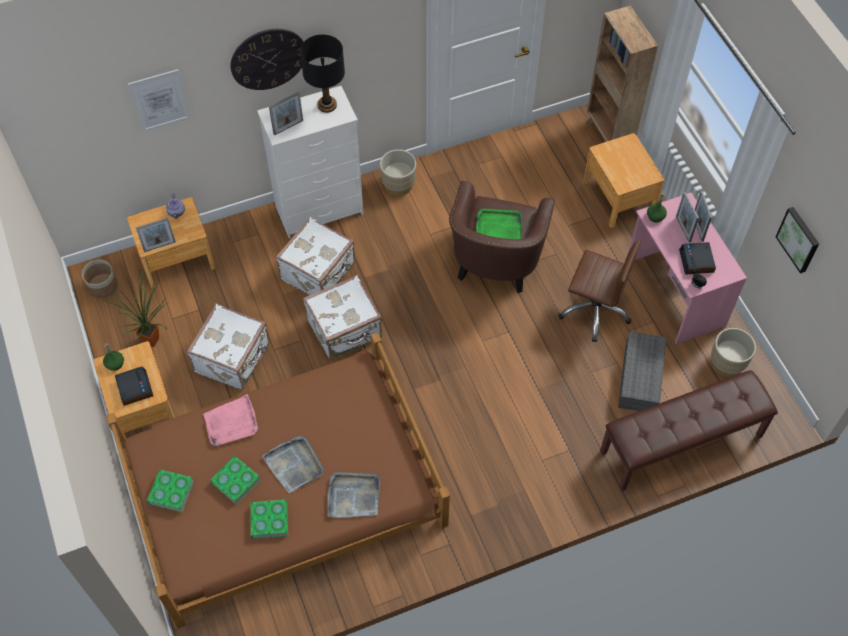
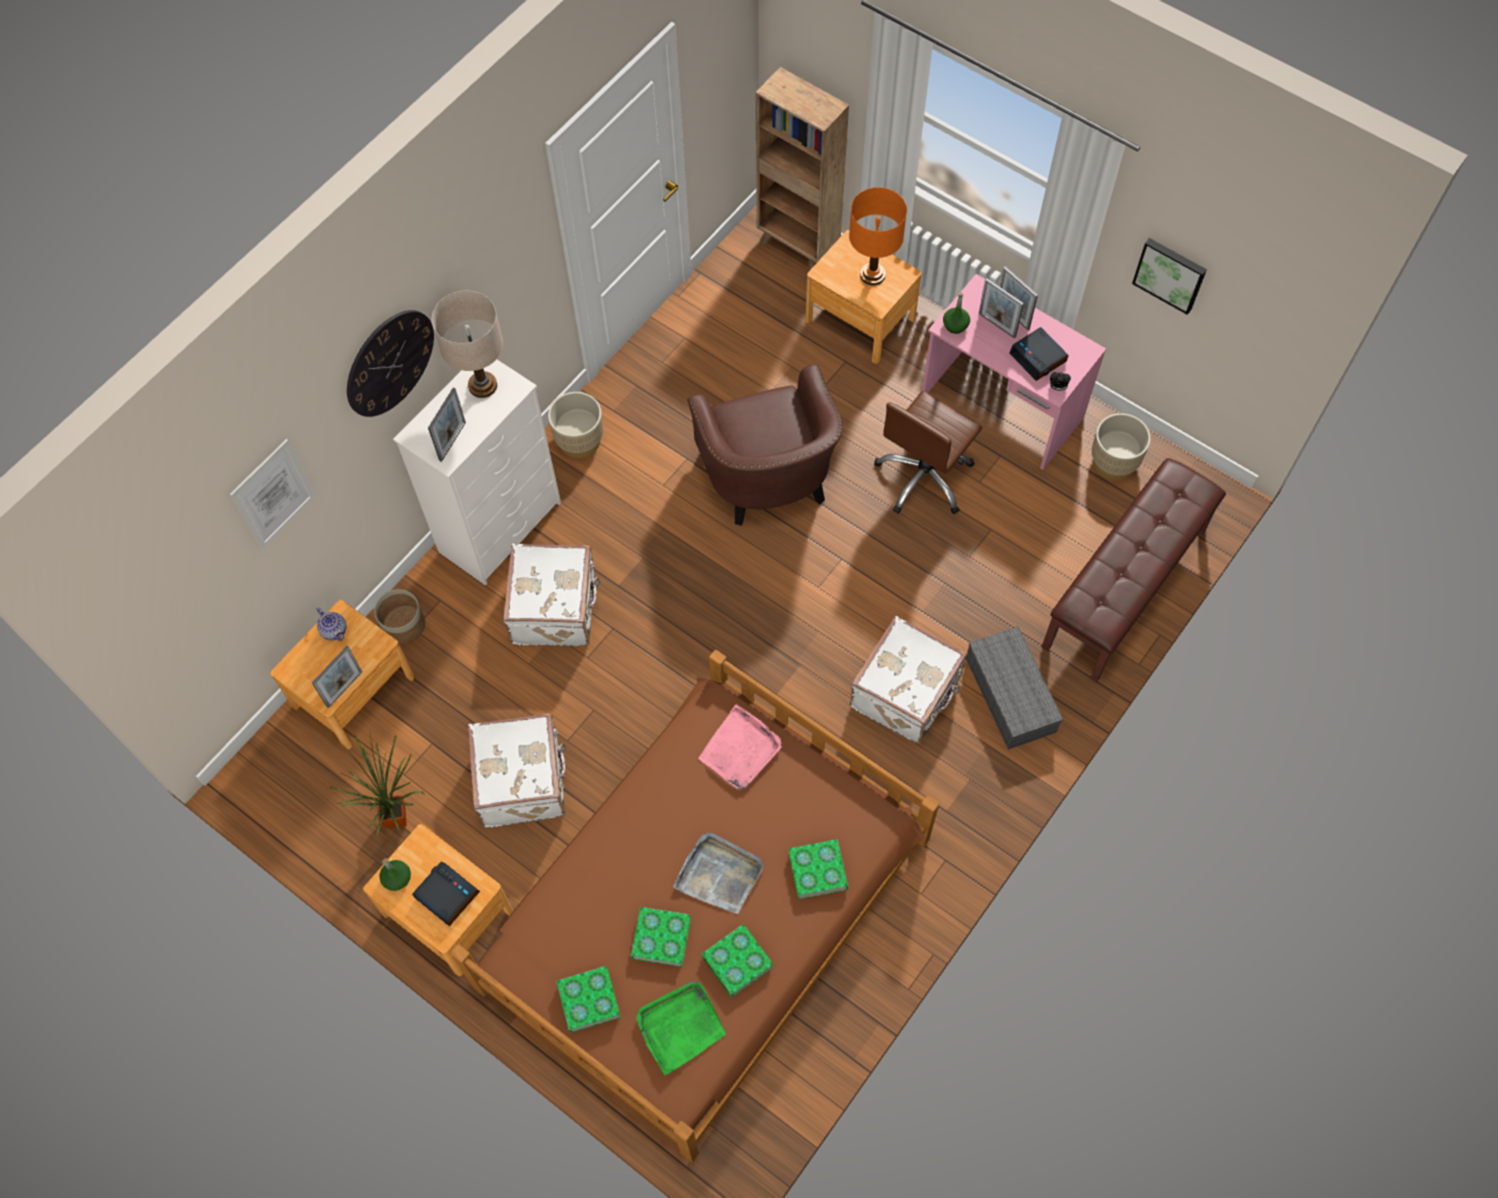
camera: 30 degrees left, 5 degrees up
planter [82,260,118,298] -> planter moved to [374,589,425,644]
pink tray [204,394,258,446] -> pink tray moved to [698,705,781,789]
black table lamp [300,34,345,113] -> beige table lamp [432,291,503,398]
white suitcase [303,275,382,360] -> white suitcase moved to [850,616,967,744]
grey tray [327,472,380,518] -> book [788,839,848,899]
green tray [476,209,522,239] -> green tray moved to [636,981,726,1075]
brown office chair [558,240,641,342] -> brown office chair turned 135 degrees clockwise [874,391,982,514]
grey storage box [618,331,667,411] -> grey storage box moved to [966,626,1063,750]
none -> orange table lamp [849,187,907,286]

